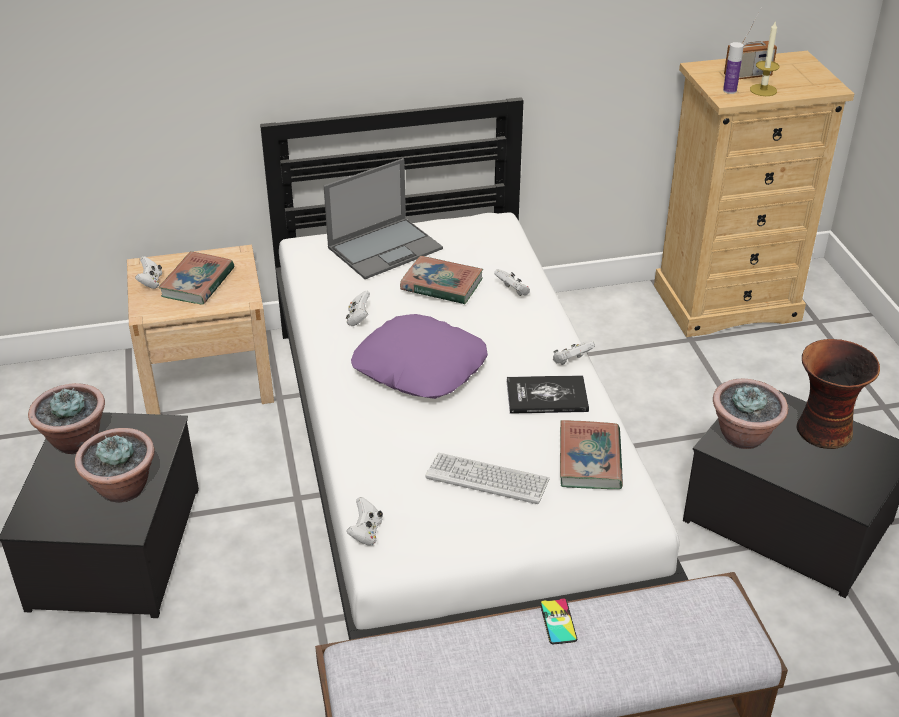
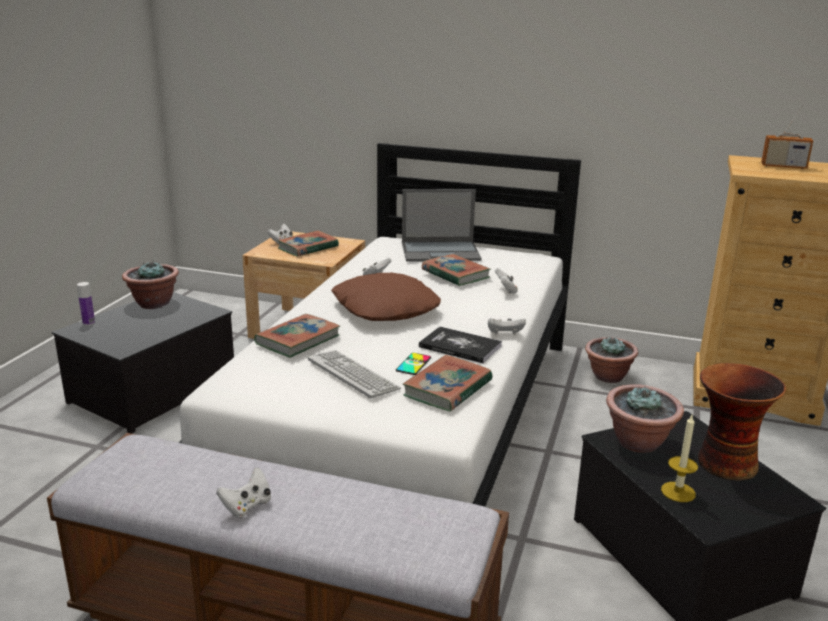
camera: 30 degrees right, 15 degrees down
potted plant [75,428,155,502] -> potted plant moved to [585,336,638,383]
white game controller [347,497,383,546] -> white game controller moved to [216,467,271,518]
purple pillow [351,314,488,399] -> brown pillow [331,273,441,321]
phone [540,598,577,644] -> phone moved to [396,353,431,375]
bottle [723,42,744,94] -> bottle moved to [77,282,95,326]
candle [750,22,779,96] -> candle moved to [661,415,698,502]
none -> book [254,314,340,358]

